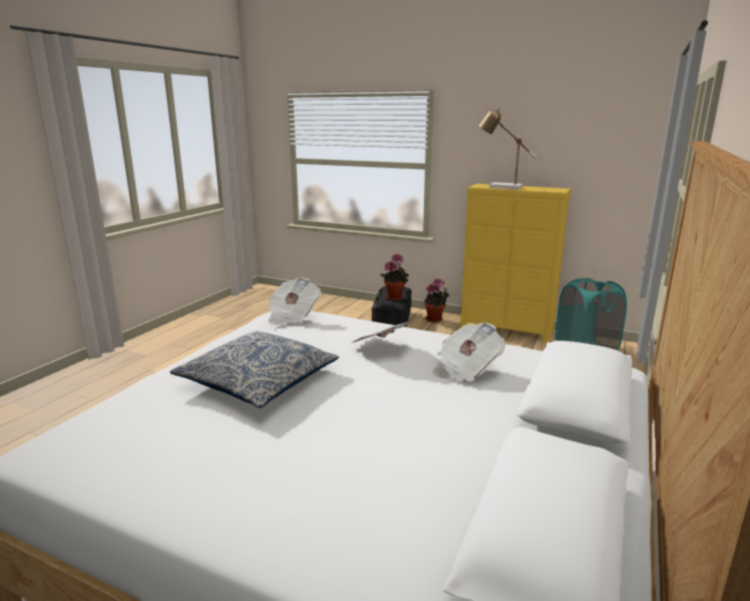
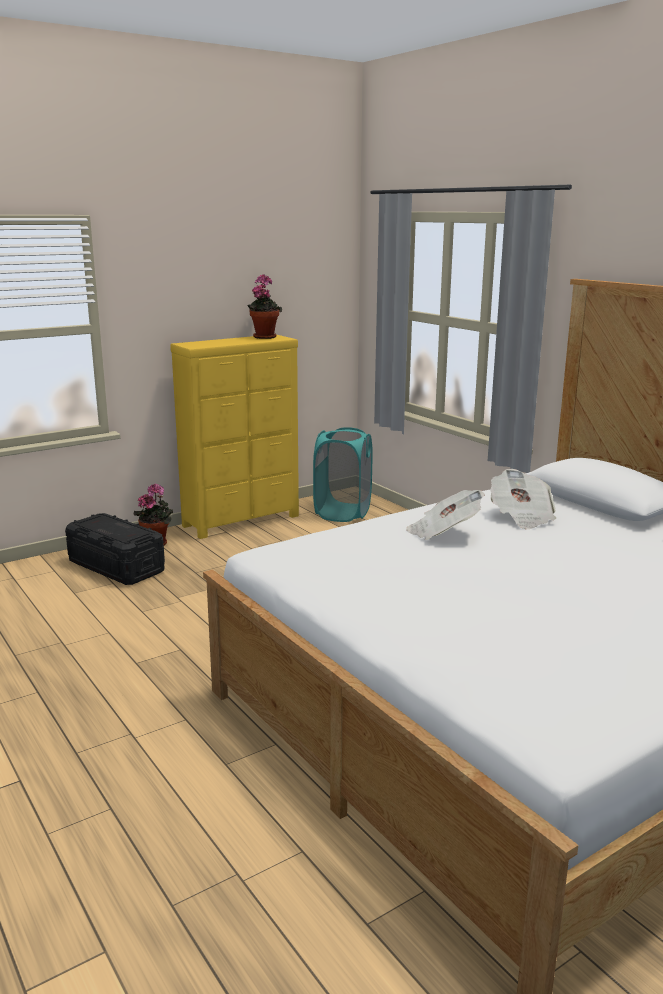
camera: 60 degrees left, 0 degrees up
pillow [170,331,339,408] -> none
newspaper [267,278,321,325] -> none
potted plant [380,254,409,301] -> potted plant moved to [247,274,282,339]
table lamp [479,108,537,190] -> none

